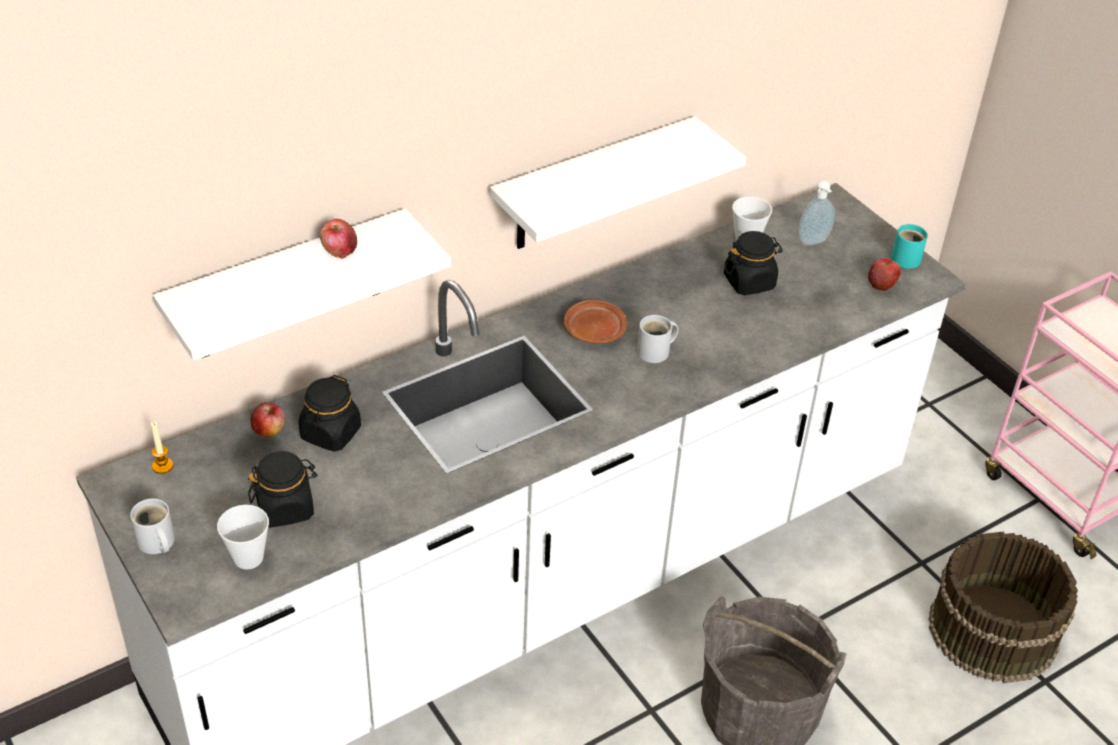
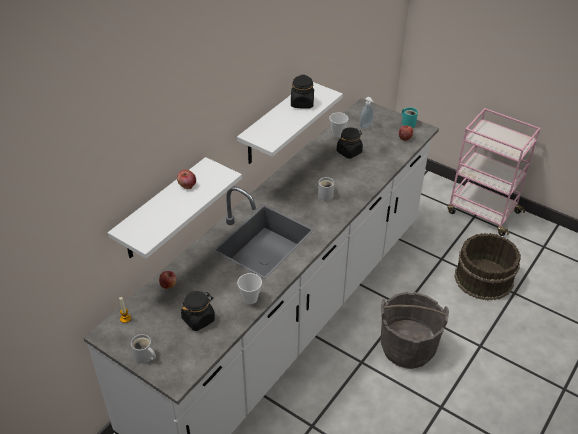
camera: 20 degrees left, 0 degrees up
cup [217,505,269,569] -> cup moved to [237,273,262,305]
black jar [299,375,361,452] -> black jar moved to [291,75,314,109]
brown plate [564,300,627,343] -> none

